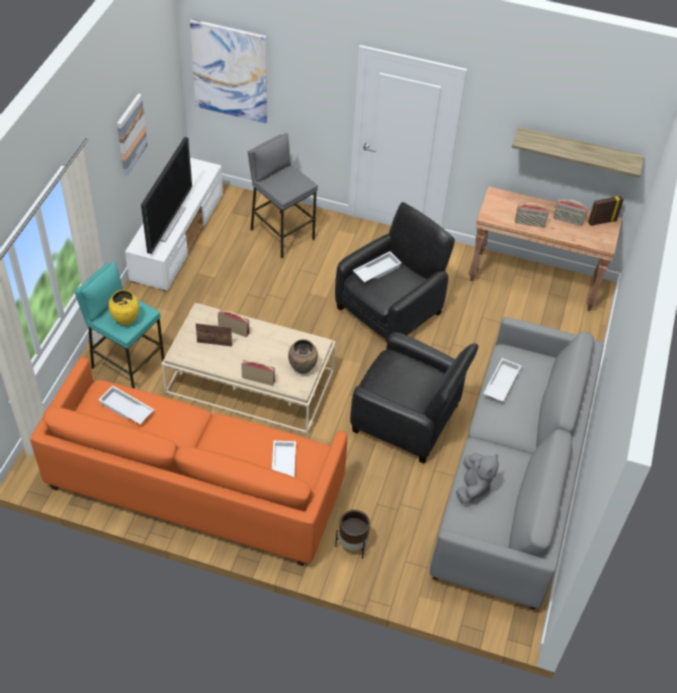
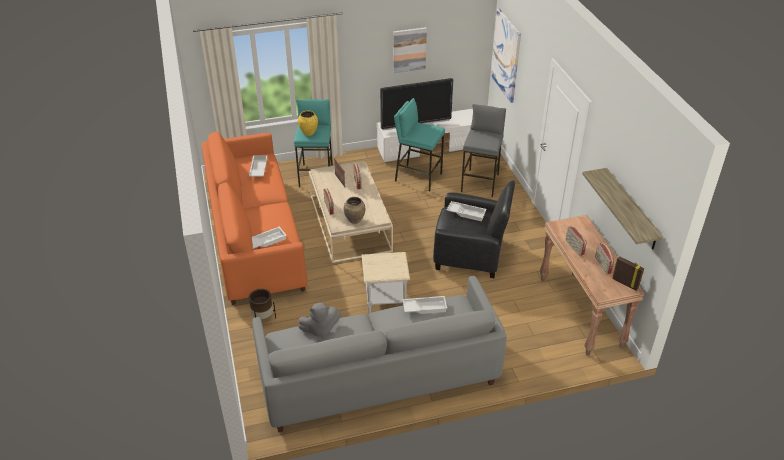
camera: 60 degrees right, 10 degrees down
black armchair [350,332,478,464] -> beige side table [362,252,410,314]
none -> turquoise stool [394,98,445,191]

